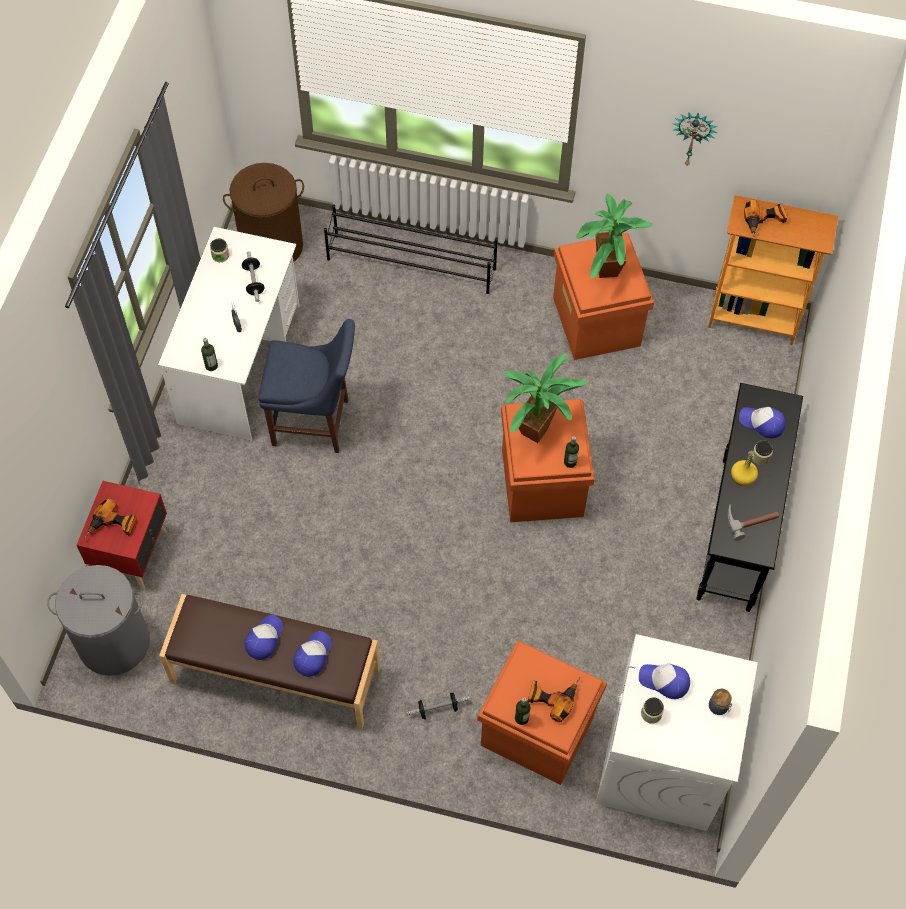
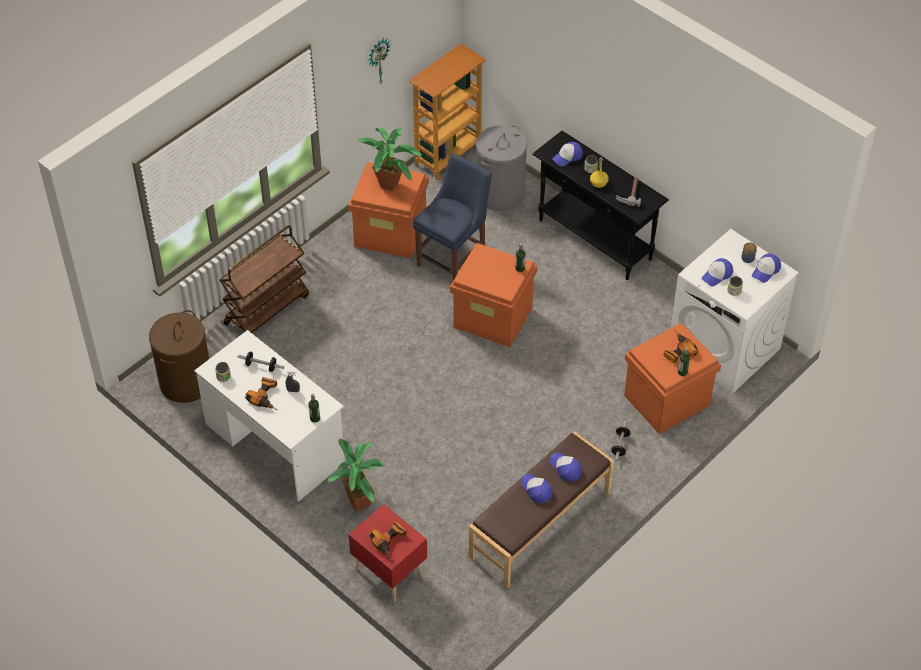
camera: 60 degrees left, 10 degrees down
grey laundry basket [47,565,150,676] -> grey laundry basket moved to [476,125,527,211]
blue chair [258,319,355,453] -> blue chair moved to [413,153,492,281]
black shoe rack [324,204,498,294] -> brown cart [220,225,309,333]
potted plant [504,354,588,443] -> potted plant moved to [328,439,385,512]
power drill [744,200,788,240] -> power drill moved to [245,377,278,410]
none -> cap [752,254,781,283]

